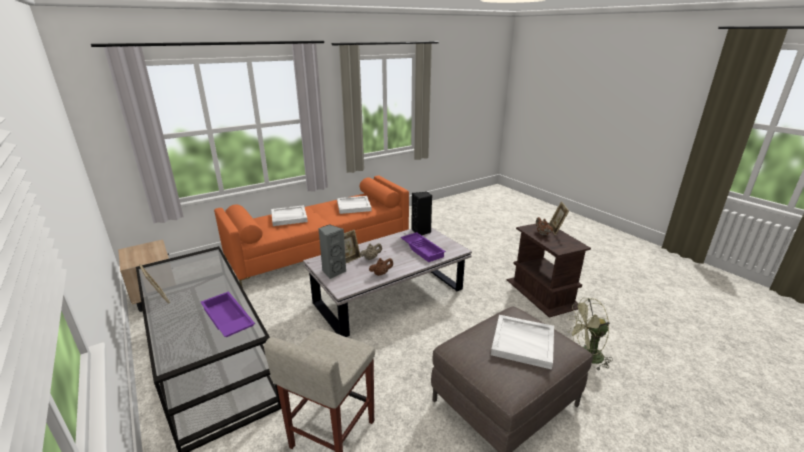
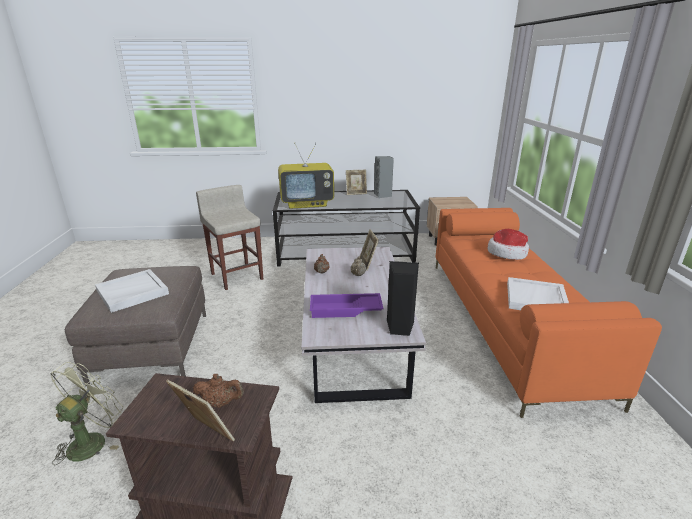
camera: 120 degrees right, 0 degrees up
purple tray [200,291,255,337] -> television [278,142,334,209]
white tray [271,205,308,226] -> hat [488,229,529,260]
grey speaker [318,224,347,279] -> grey speaker moved to [374,156,394,198]

